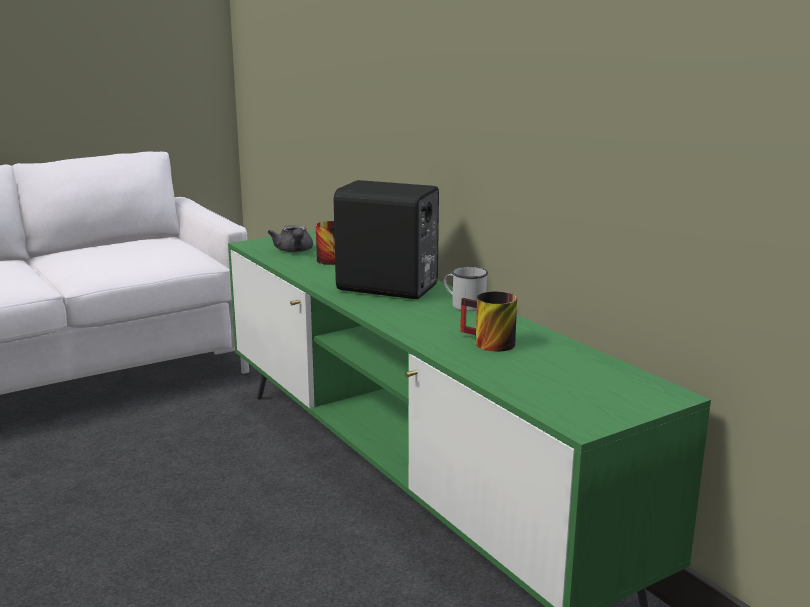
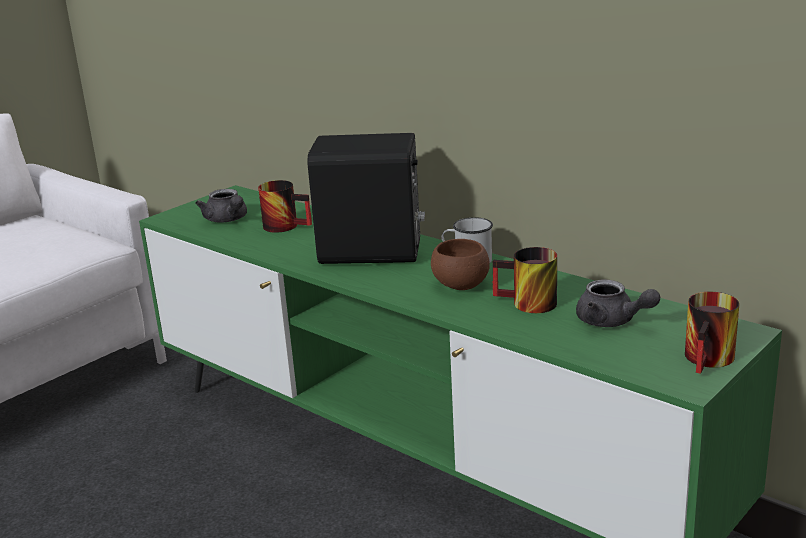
camera: 15 degrees left, 5 degrees up
none -> brown bowl [431,239,490,290]
none -> grey teapot [576,280,660,327]
none -> mug [685,292,740,374]

